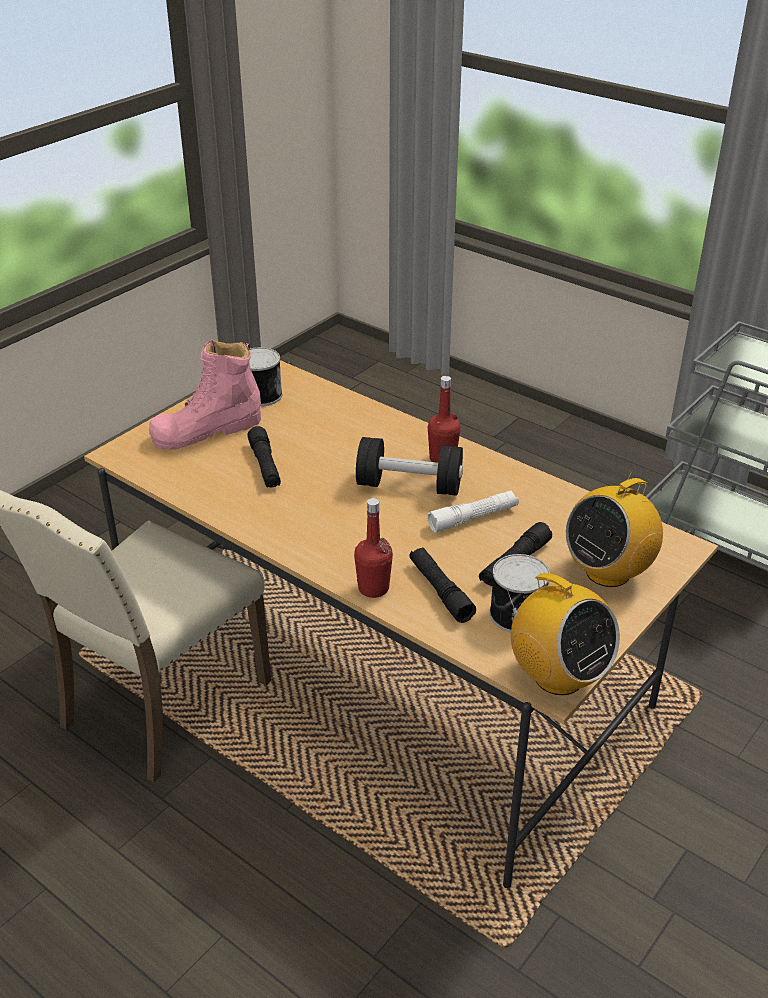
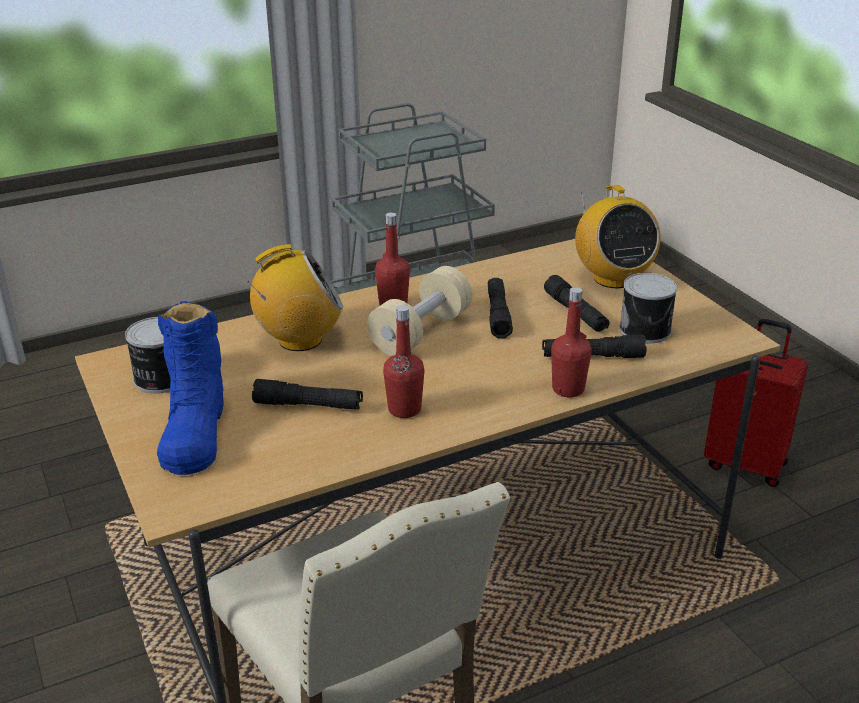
camera: 65 degrees left, 5 degrees down
pink boot [149,339,261,450] -> blue boot [157,301,224,475]
black dumbbell [356,437,463,496] -> beige dumbbell [367,266,472,356]
white flashlight [427,491,519,532] -> black flashlight [488,278,513,339]
radio [505,573,620,695] -> radio moved to [247,244,343,351]
none -> red bottle [383,305,425,418]
none -> red suitcase [704,319,808,487]

